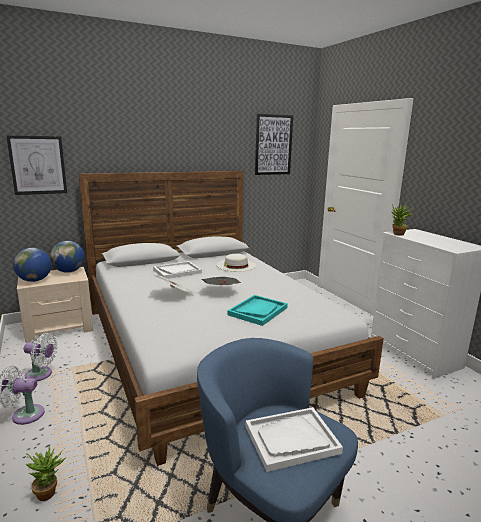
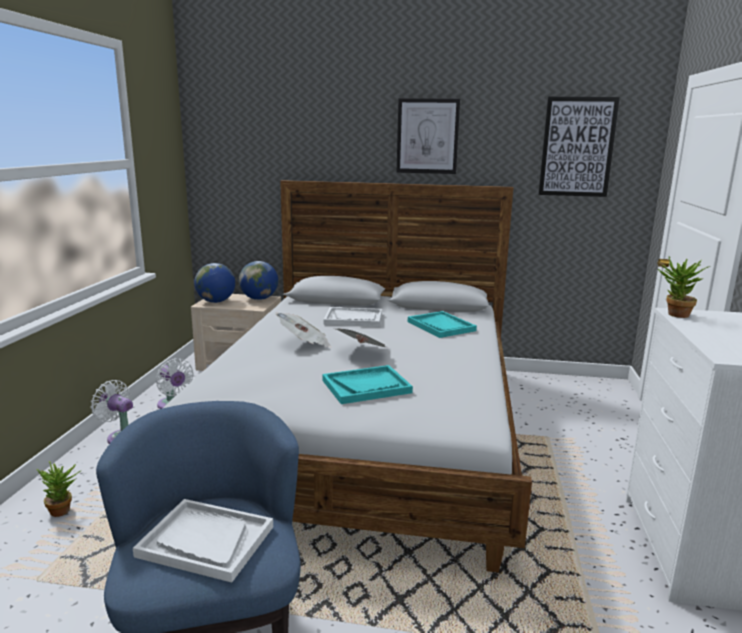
camera: 35 degrees right, 0 degrees up
picture [6,135,67,195] -> picture moved to [397,98,460,174]
white hat [216,254,256,272] -> turquoise tray [408,311,477,338]

